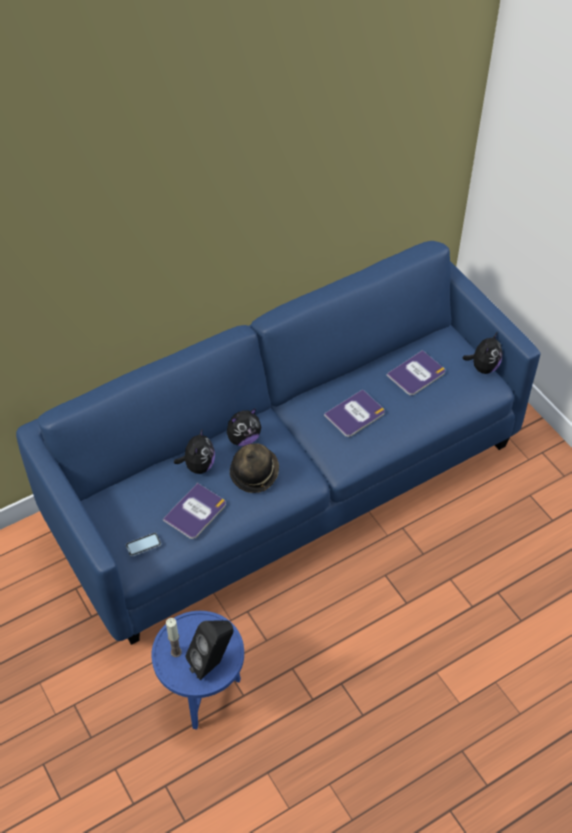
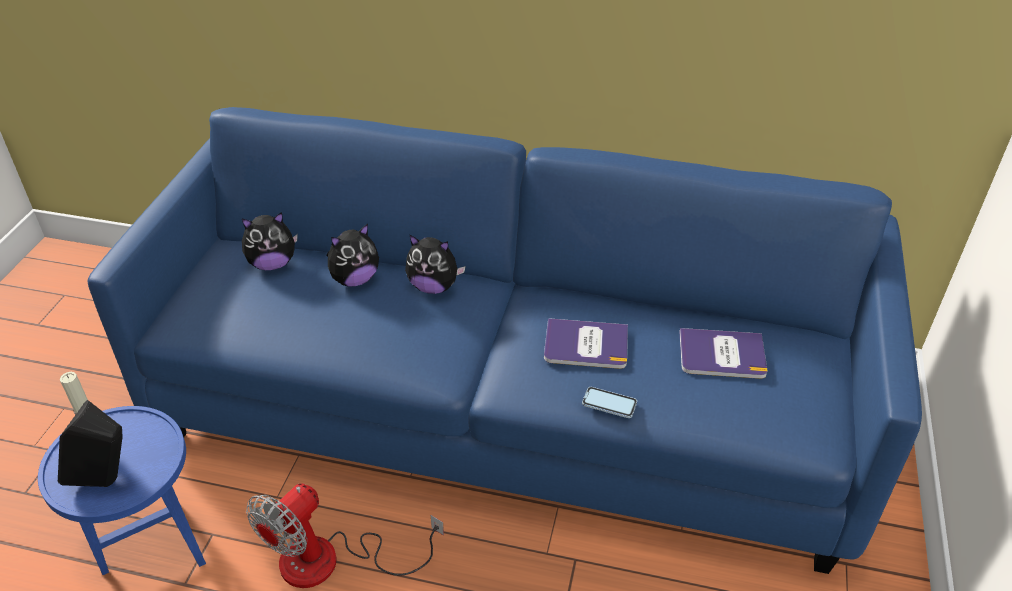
camera: 45 degrees right, 10 degrees down
phone [126,533,161,557] -> phone moved to [582,387,637,418]
book [163,483,226,539] -> none
hat [230,443,279,493] -> none
plush toy [462,333,503,374] -> plush toy moved to [242,212,298,270]
none -> fan [246,484,444,588]

